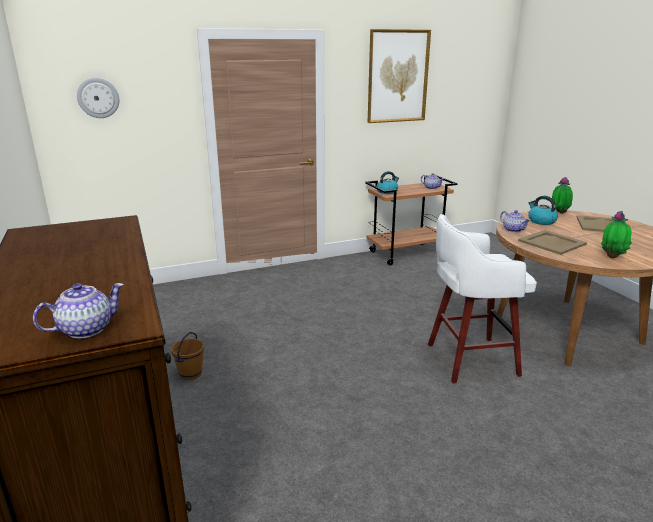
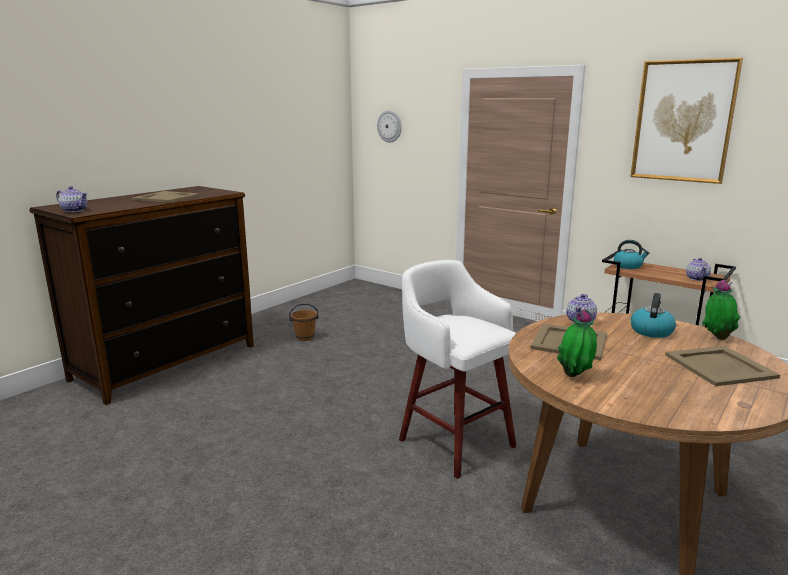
camera: 60 degrees right, 5 degrees down
none -> beige tray [132,191,200,203]

